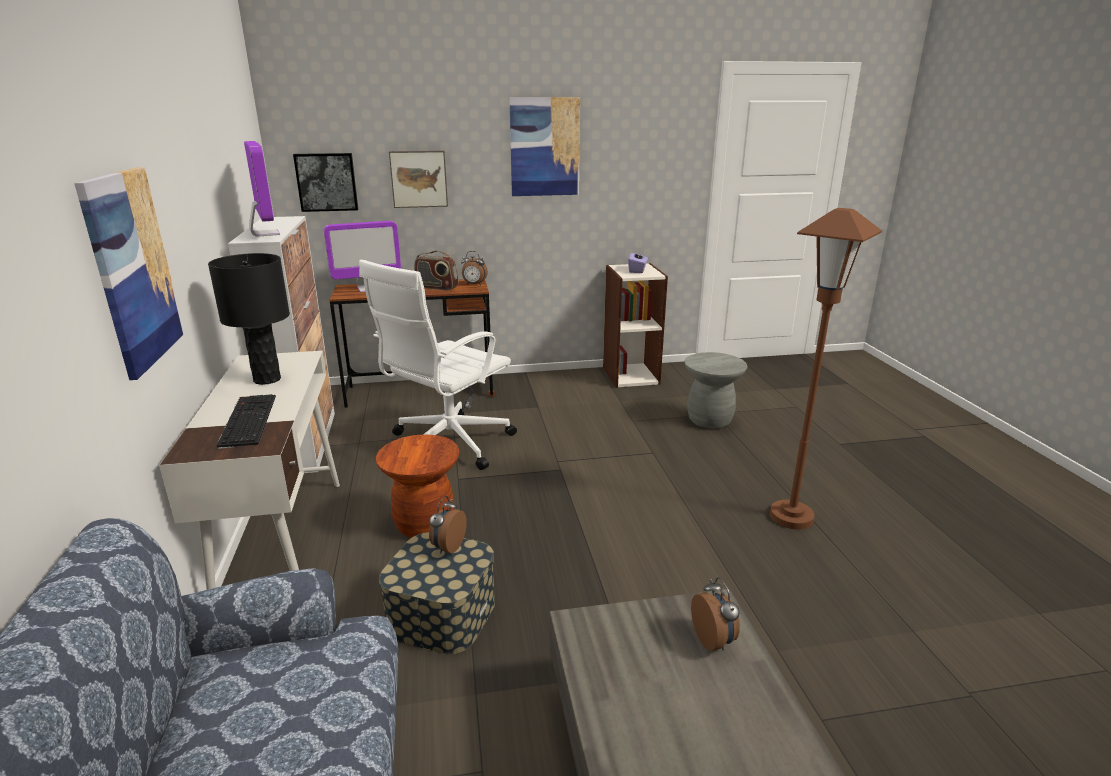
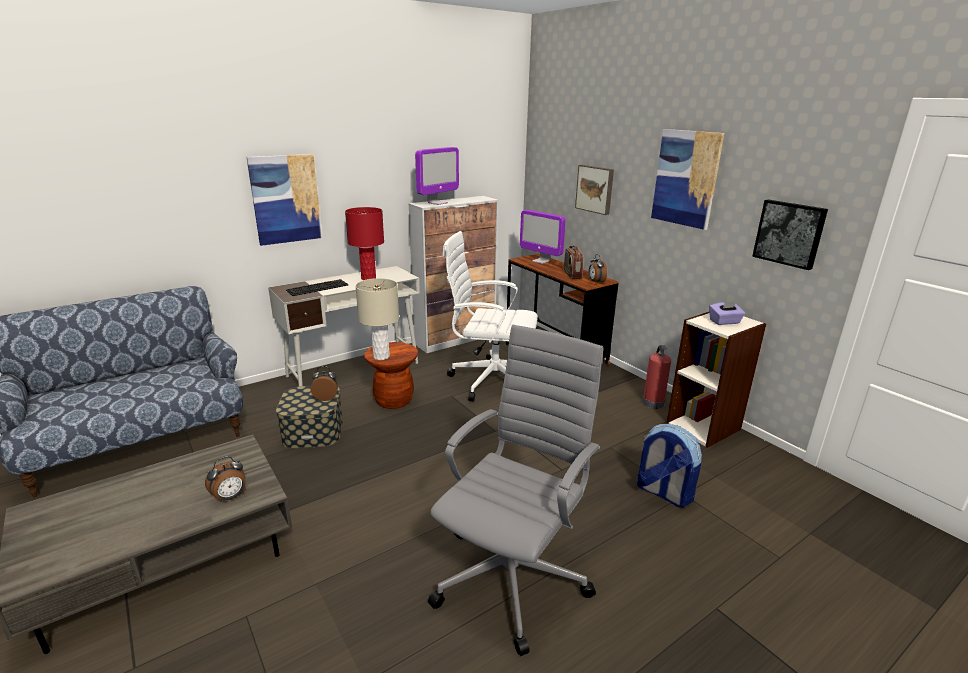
camera: 65 degrees right, 0 degrees up
black table lamp [208,253,290,385] -> red table lamp [345,207,384,280]
picture [293,153,358,212] -> picture moved to [752,200,828,270]
grey stool [684,352,748,429] -> backpack [637,424,702,507]
brown floor lamp [770,208,882,529] -> grey office chair [428,325,604,656]
none -> beige table lamp [355,278,399,360]
none -> fire extinguisher [642,345,671,409]

